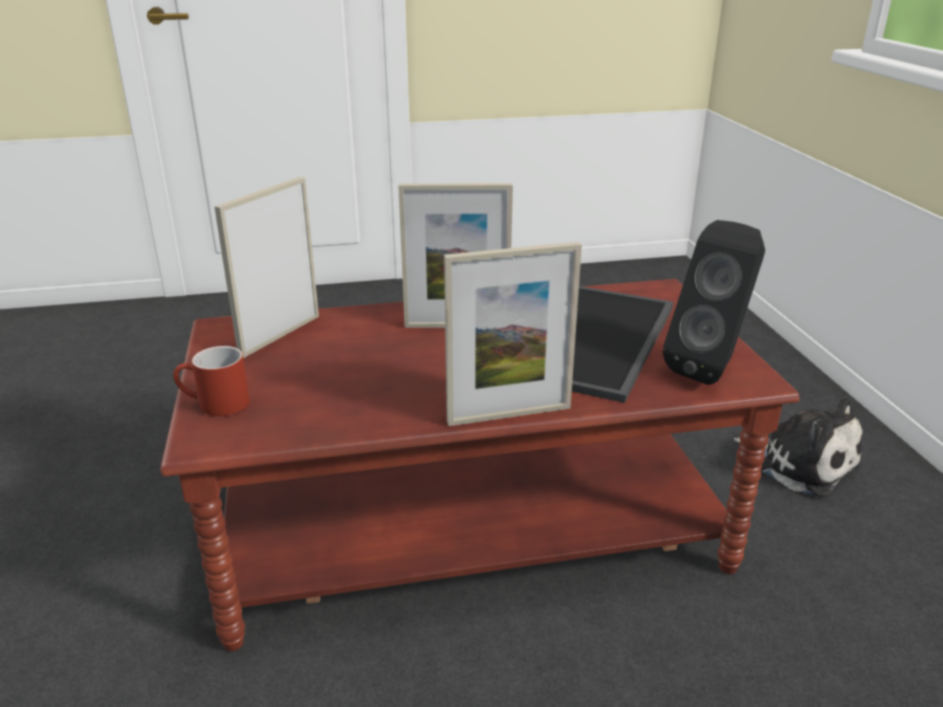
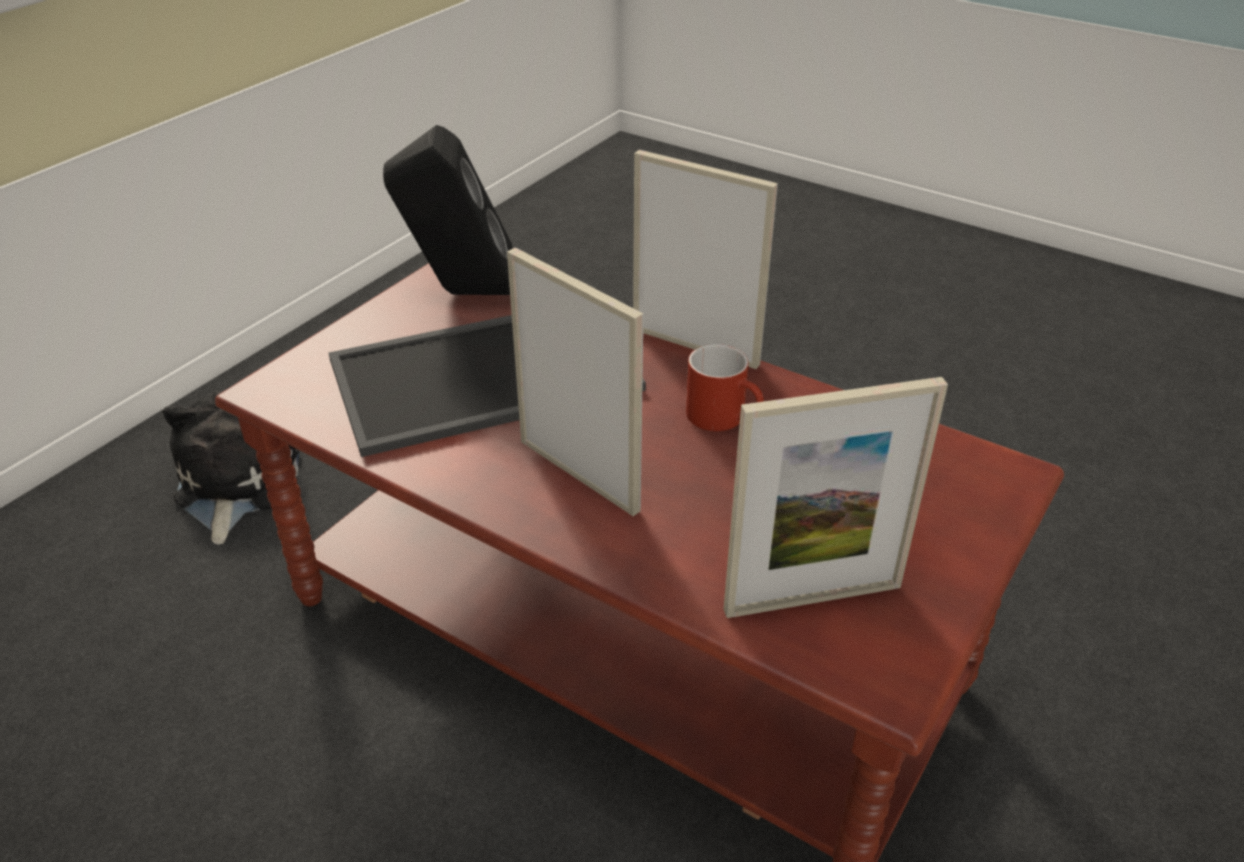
camera: 135 degrees left, 10 degrees up
red mug [173,346,250,417] -> red mug moved to [686,344,764,431]

